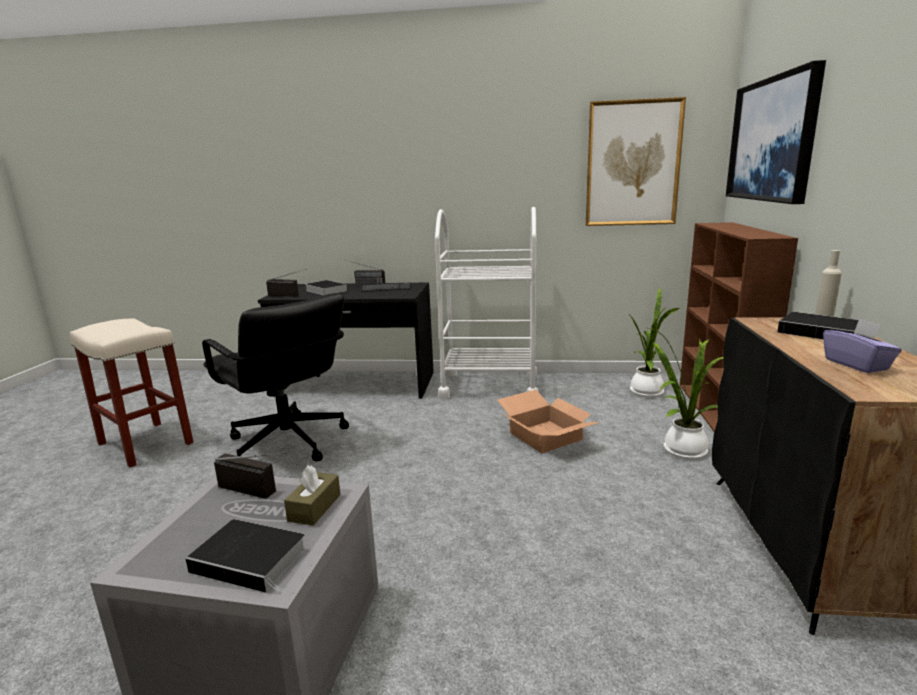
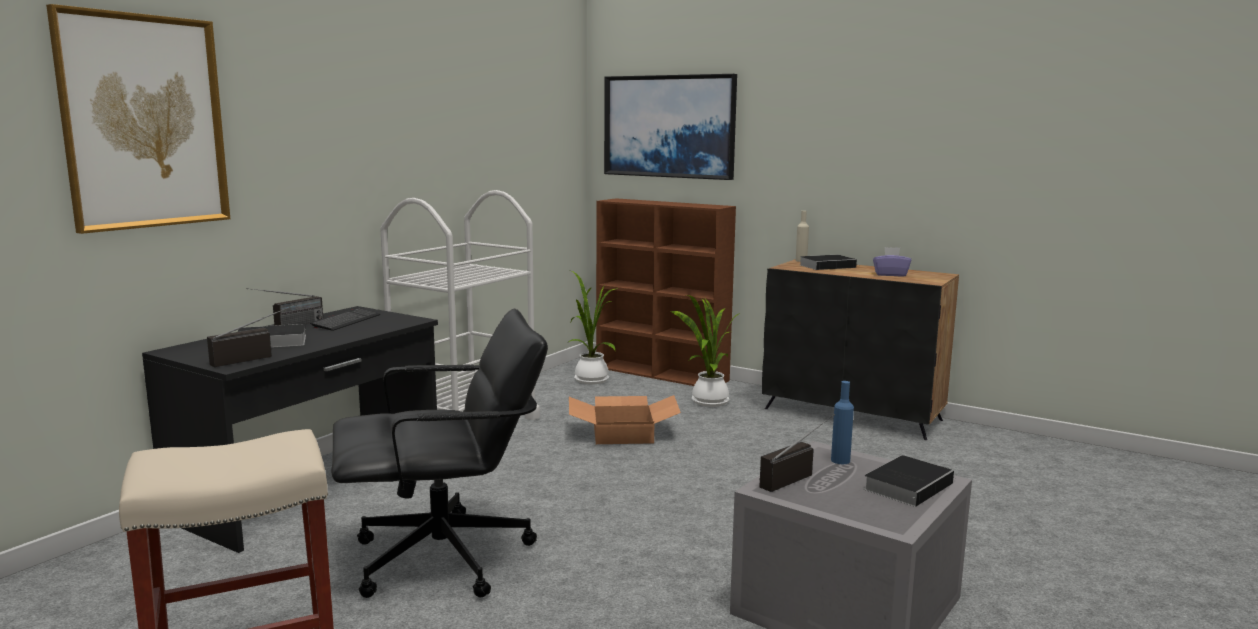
camera: 65 degrees left, 5 degrees down
brown tissue box [284,465,341,526] -> blue bottle [831,381,854,464]
picture [586,97,686,226] -> picture moved to [46,4,230,234]

